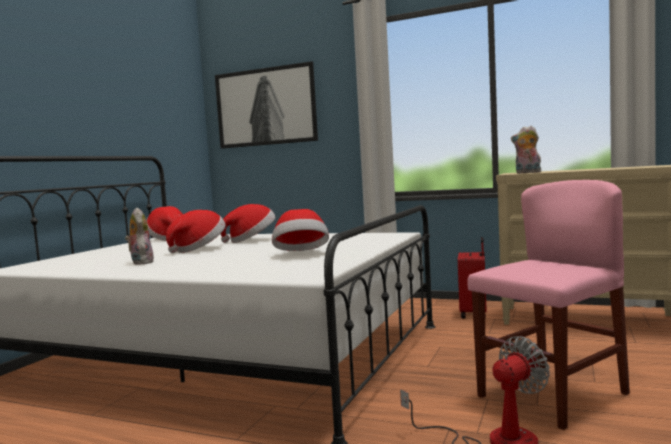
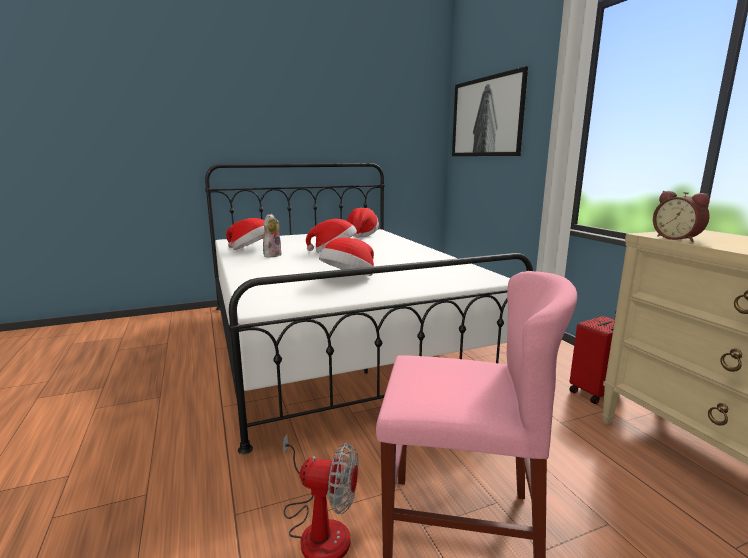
camera: 45 degrees right, 10 degrees up
hat [221,204,275,243] -> hat moved to [226,218,264,250]
plush toy [511,126,541,174] -> alarm clock [653,191,710,242]

